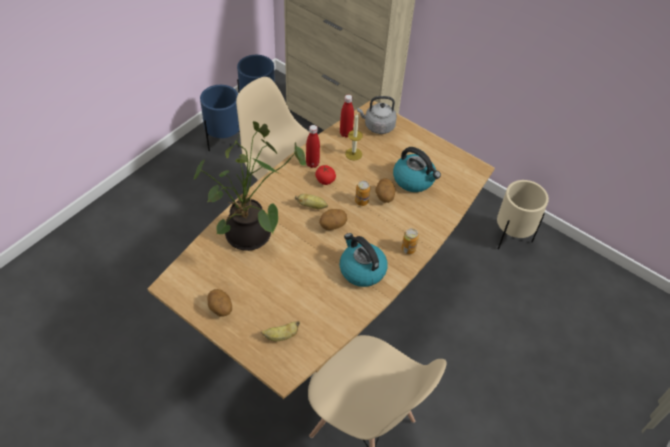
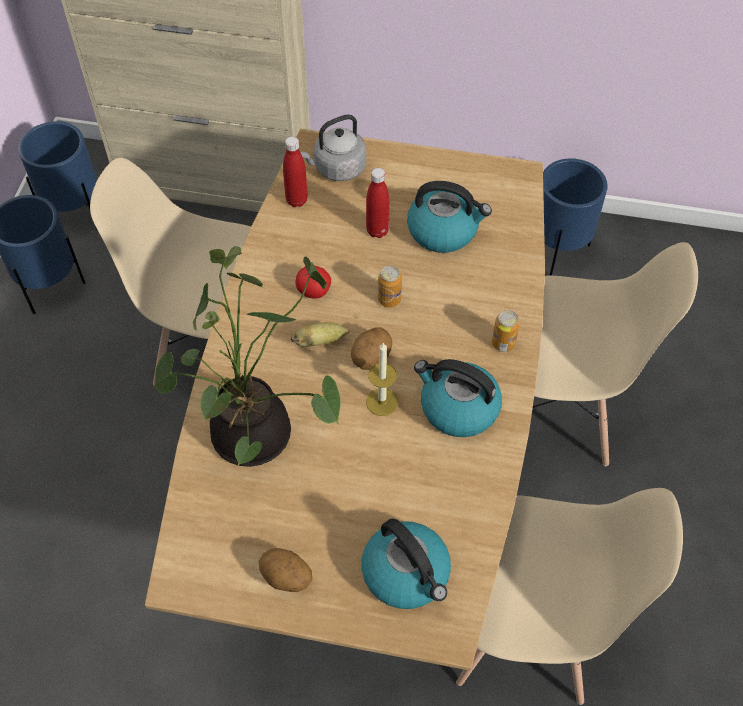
camera: 25 degrees left, 5 degrees up
banana [261,321,300,341] -> kettle [362,518,451,609]
red bottle [306,125,320,168] -> red bottle moved to [366,168,389,238]
candle [345,113,363,160] -> candle moved to [366,342,398,416]
potato [375,178,395,203] -> none
beige planter [497,180,549,250] -> blue planter [543,158,608,276]
none -> beige chair [533,242,698,466]

